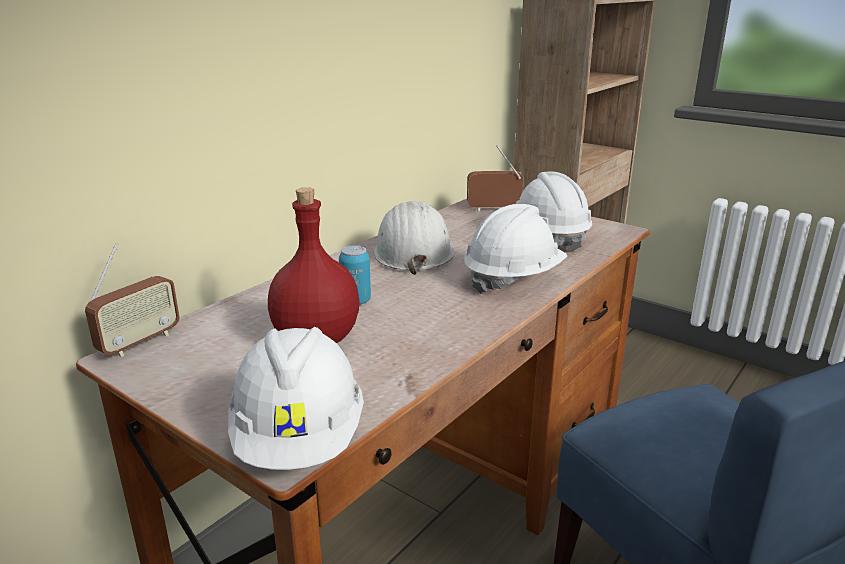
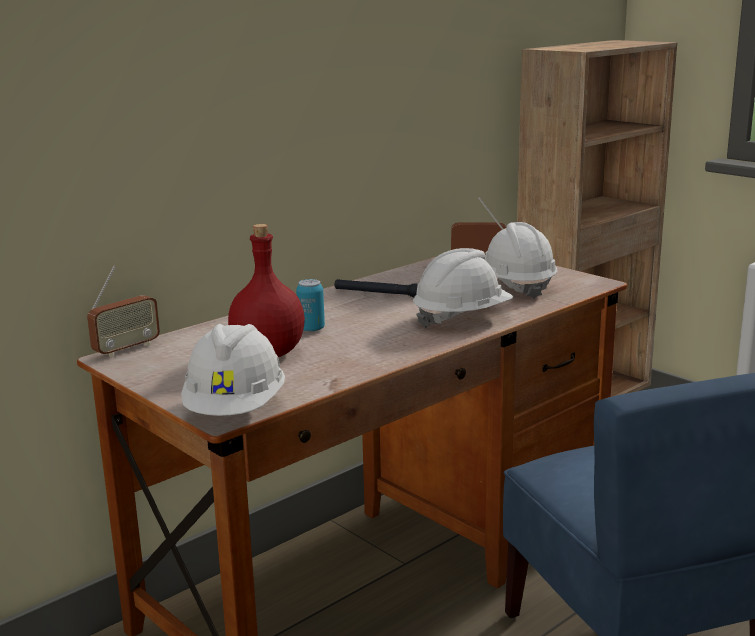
camera: 10 degrees right, 5 degrees down
white hard hat [374,201,454,275] -> black flashlight [334,279,418,297]

